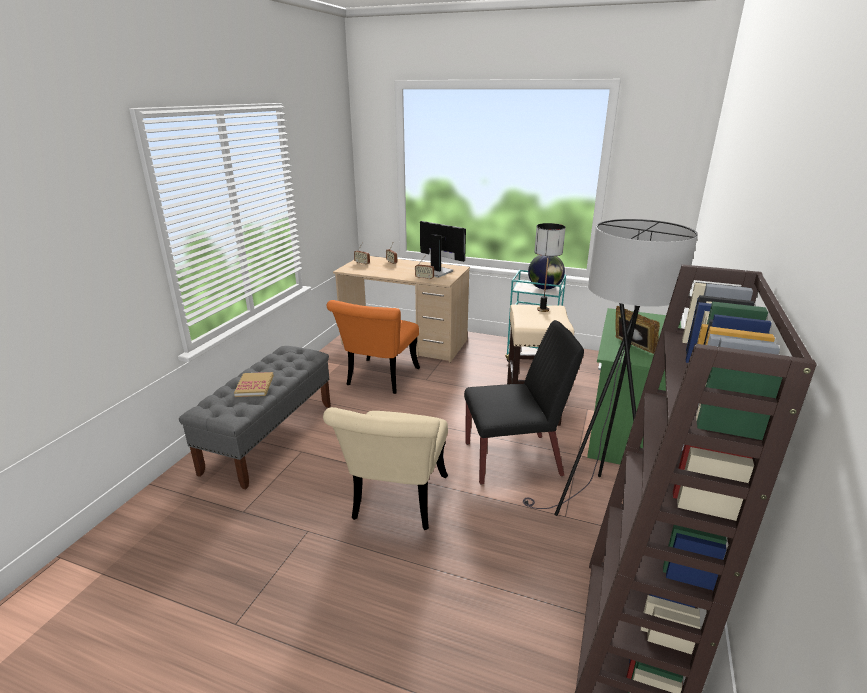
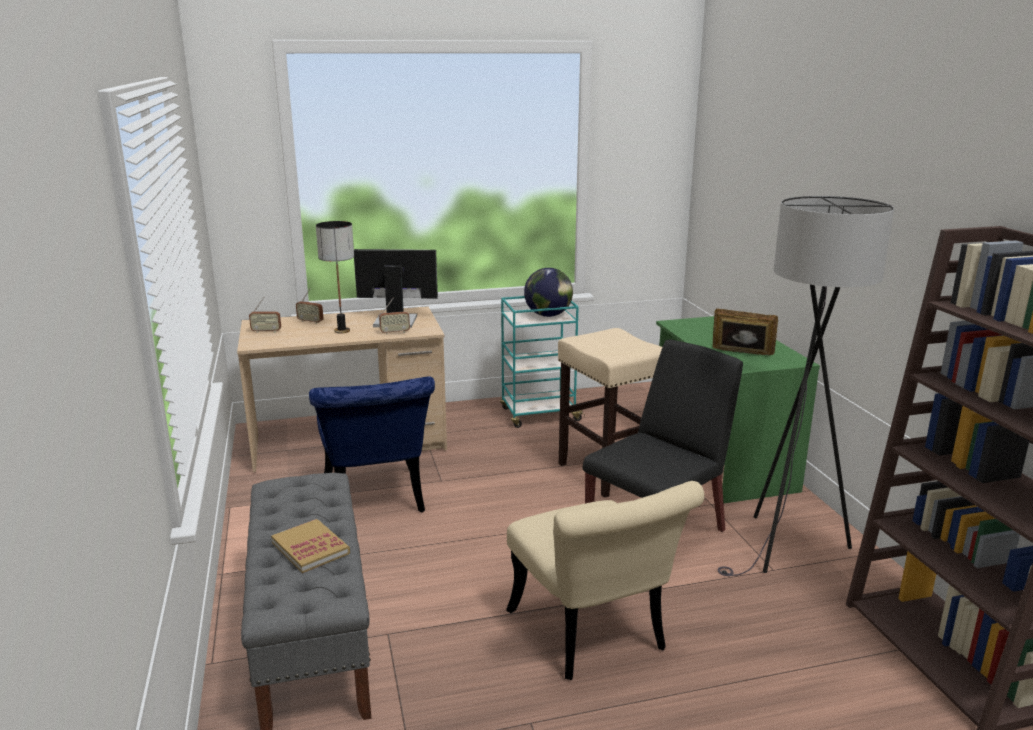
camera: 35 degrees left, 5 degrees down
orange chair [327,300,420,394] -> blue chair [309,377,435,512]
table lamp [534,223,566,312] -> table lamp moved to [316,221,354,333]

